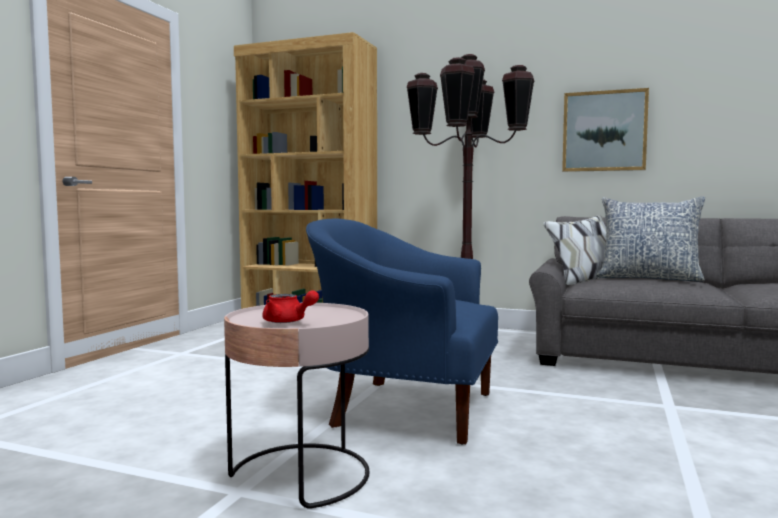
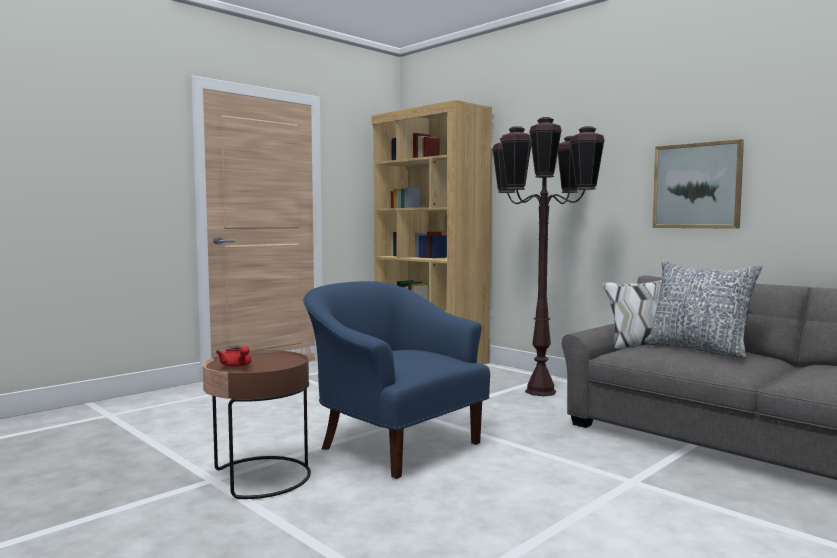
camera: 25 degrees right, 0 degrees up
pink side table [224,303,370,509] -> brown side table [203,350,311,499]

